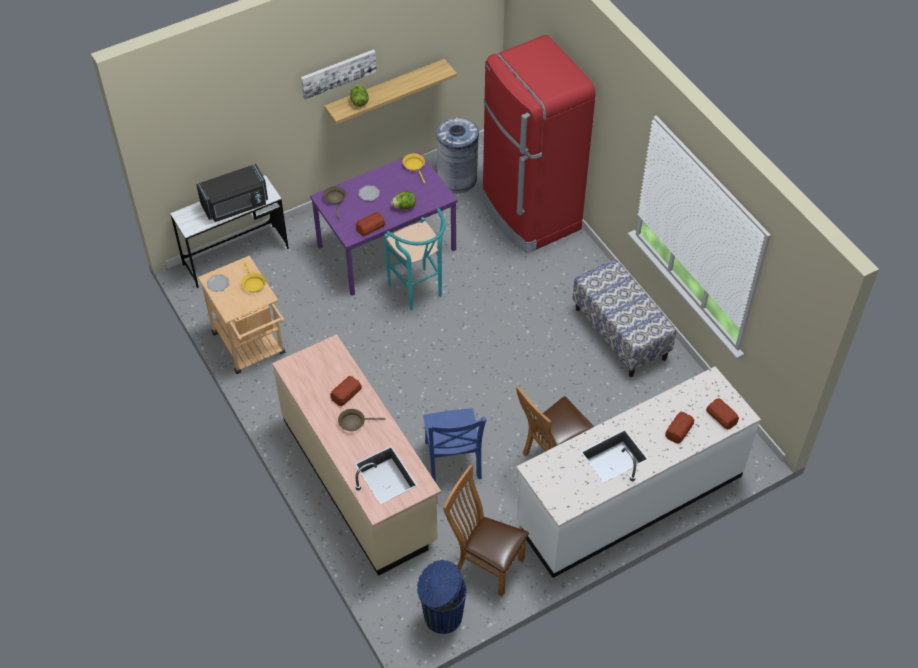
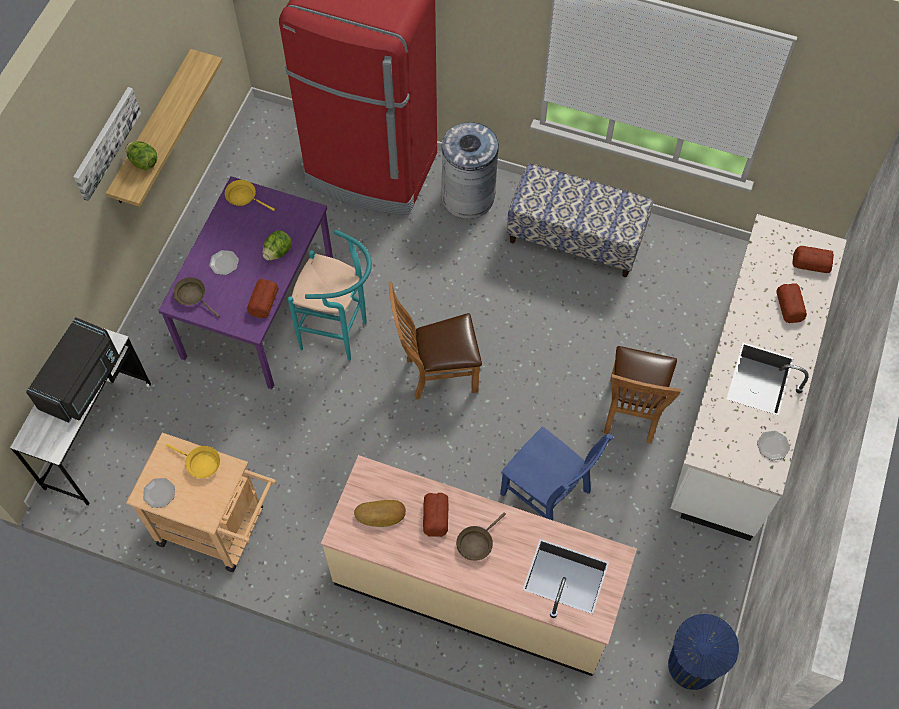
camera: 40 degrees left, 10 degrees up
grey trash can [436,118,479,193] -> grey trash can moved to [441,122,499,219]
brown chair [443,465,529,597] -> brown chair moved to [388,281,482,400]
none -> bread [354,500,406,527]
none -> plate [757,430,790,460]

